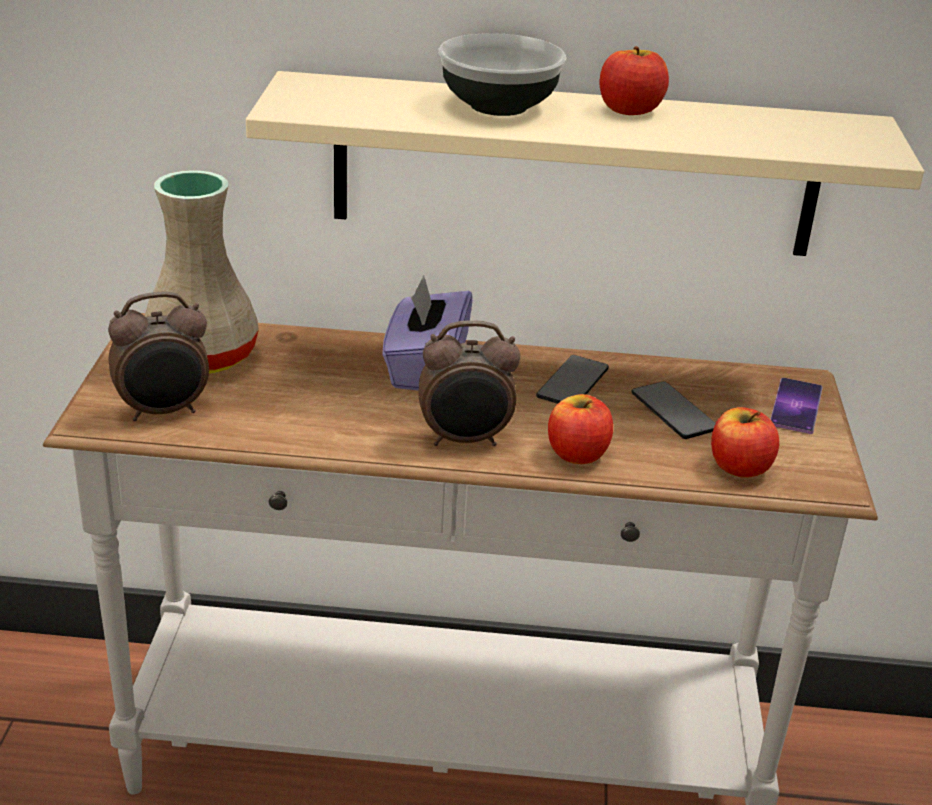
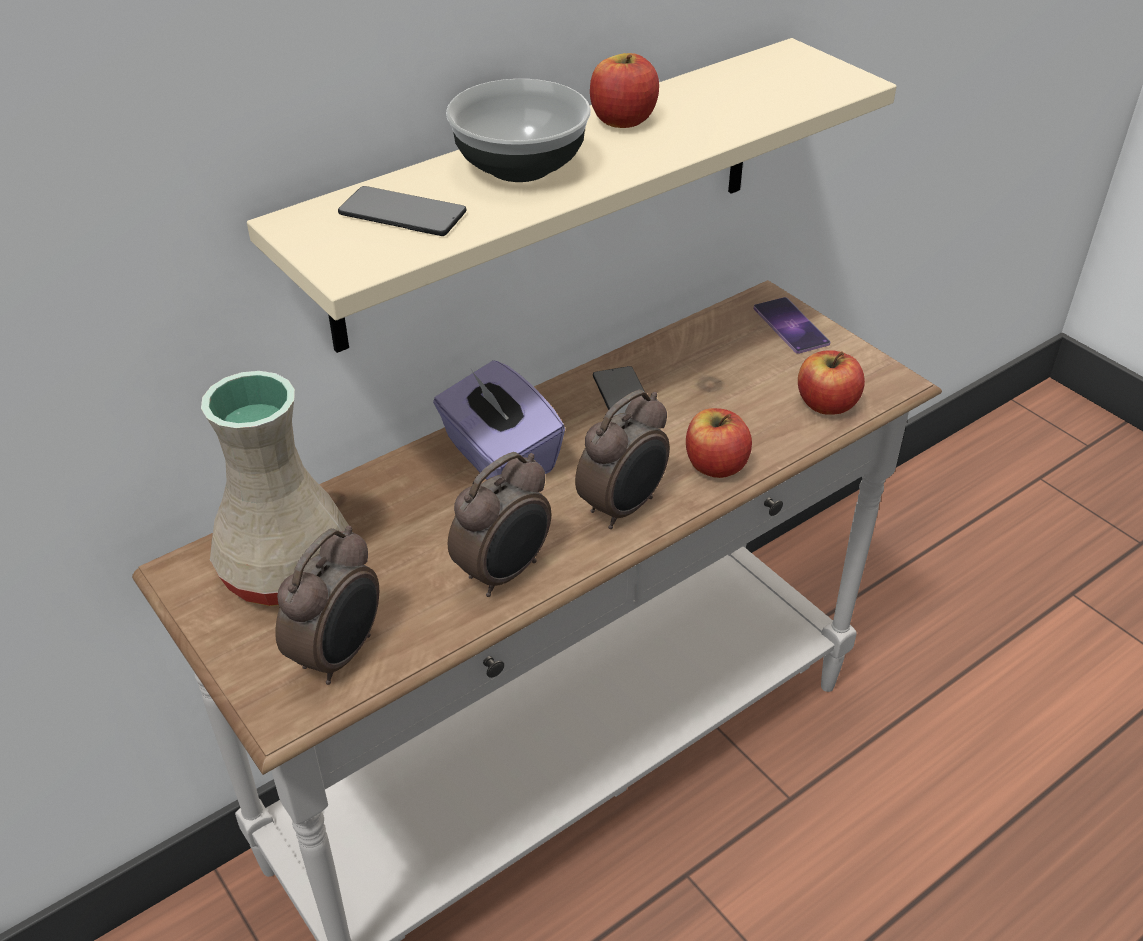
camera: 40 degrees left, 10 degrees up
phone [631,382,716,439] -> phone moved to [338,186,466,236]
none -> alarm clock [448,452,551,597]

